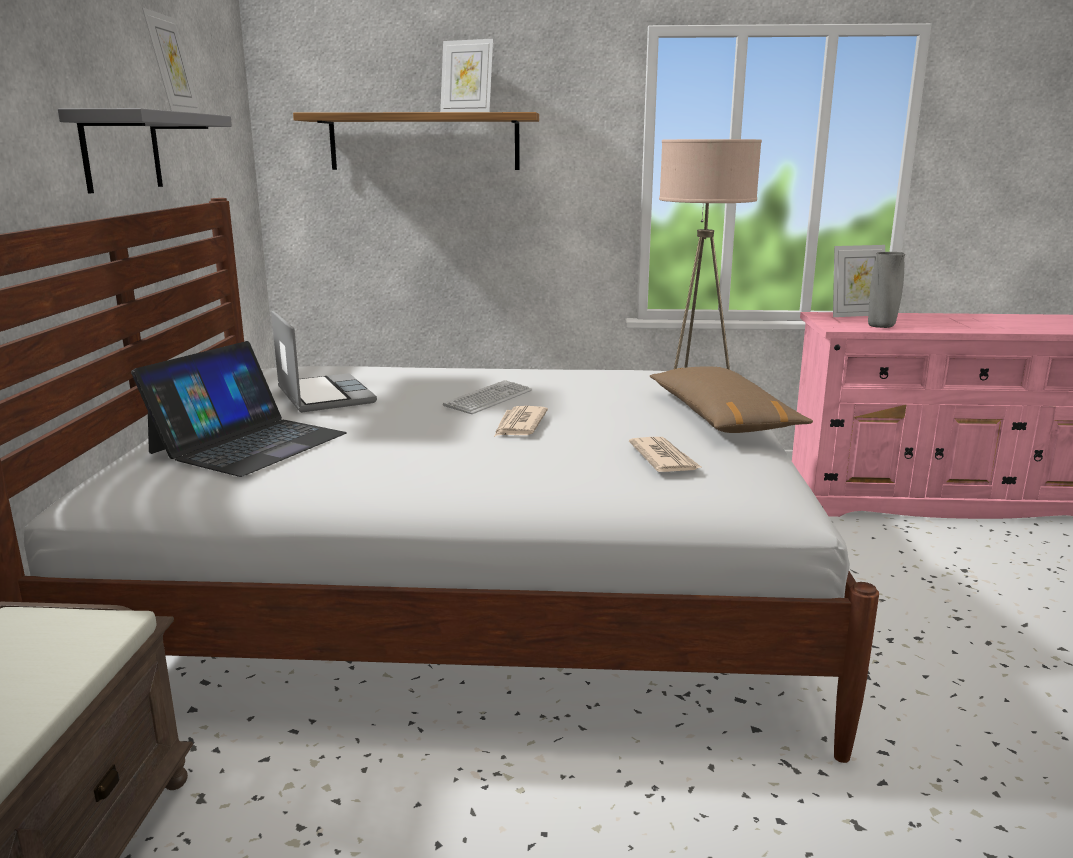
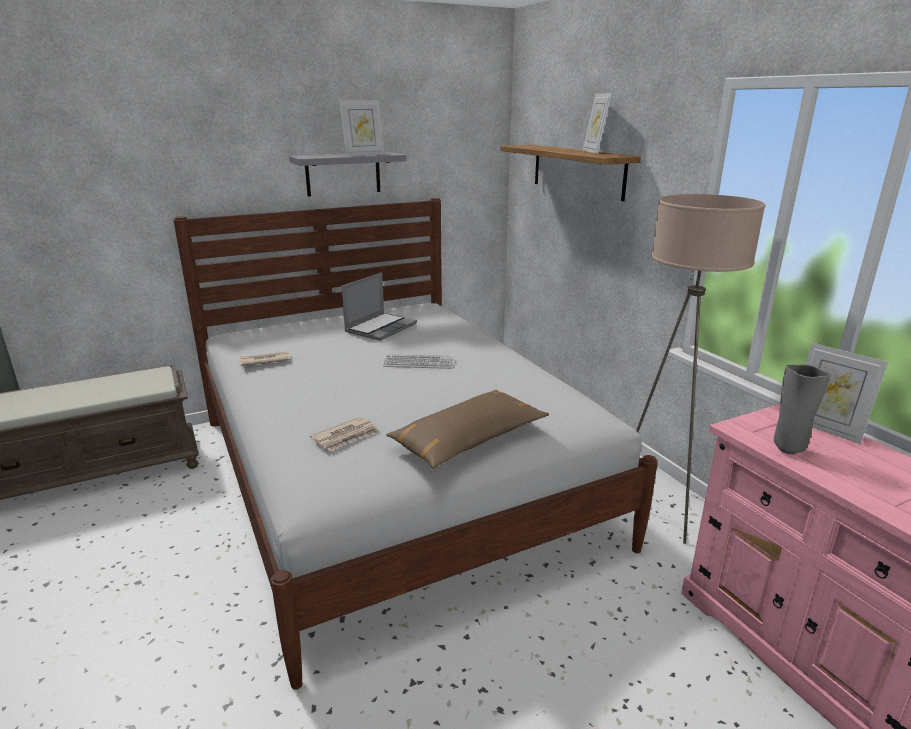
camera: 60 degrees right, 5 degrees up
laptop [131,341,347,477] -> none
newspaper [494,406,548,437] -> newspaper moved to [239,351,290,366]

